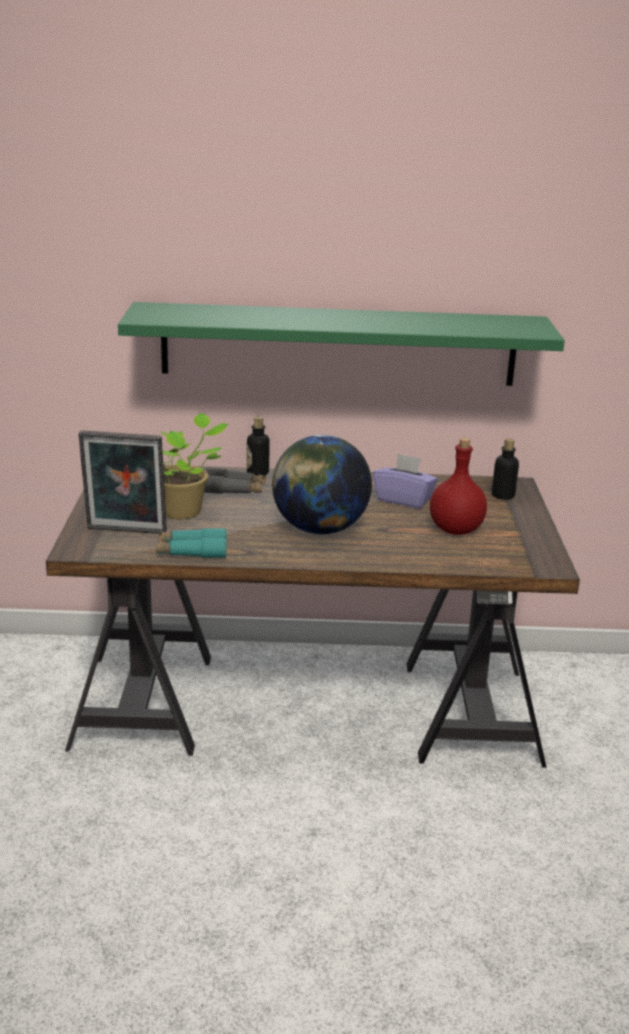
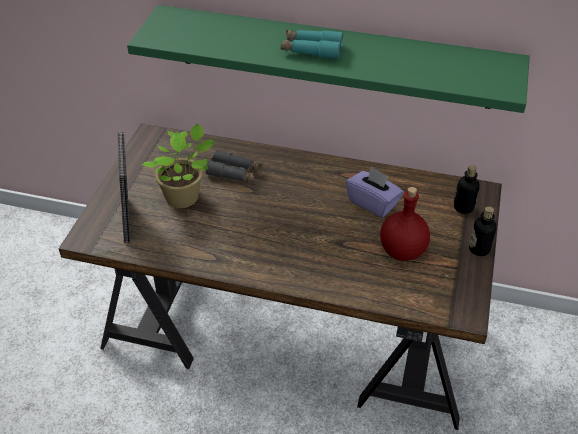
camera: 15 degrees right, 20 degrees up
picture frame [79,431,167,534] -> picture frame turned 120 degrees counterclockwise [118,132,130,243]
turquoise binoculars [156,528,227,558] -> turquoise binoculars moved to [281,30,343,60]
bottle [247,417,270,476] -> bottle moved to [469,206,497,256]
globe [272,435,372,534] -> none

